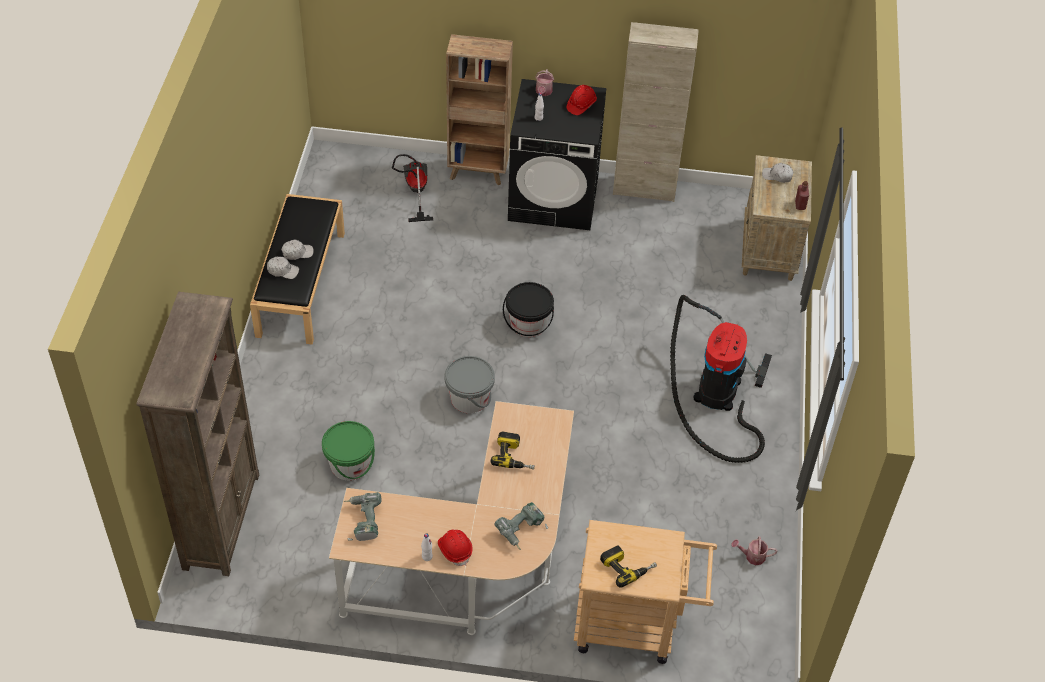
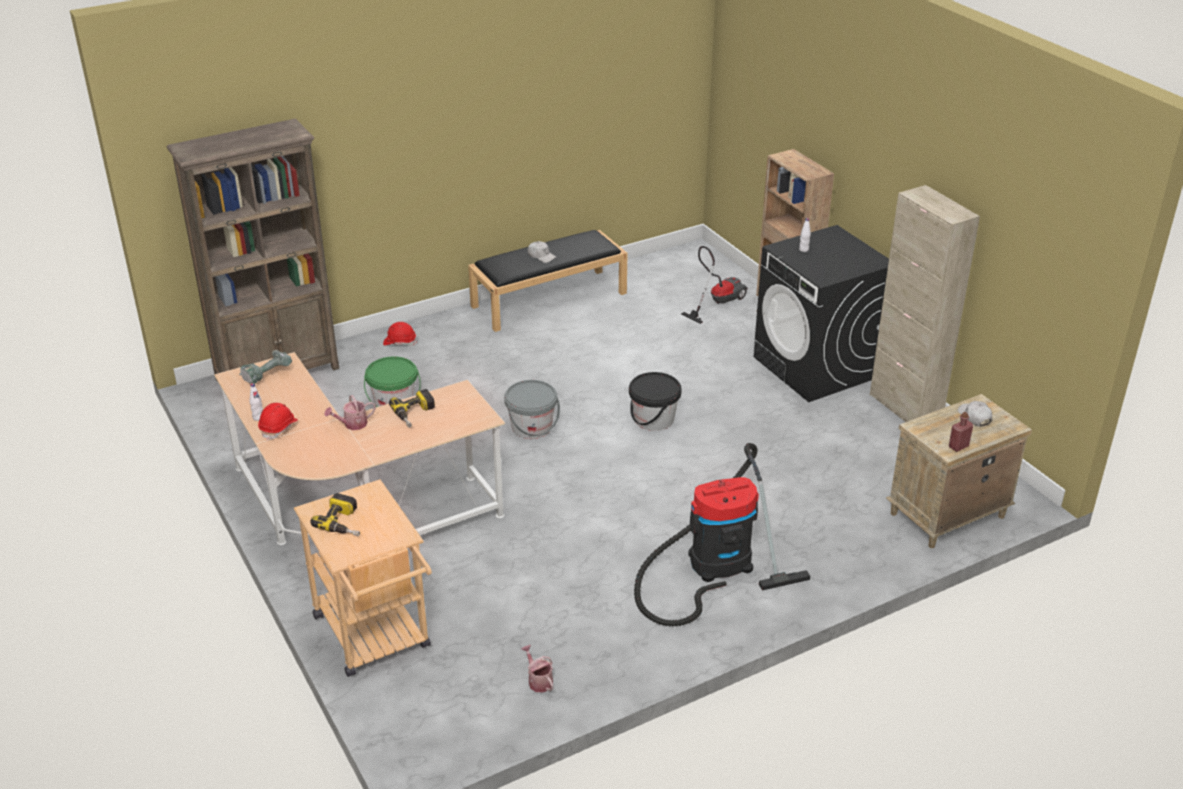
camera: 55 degrees right, 15 degrees down
white cap [267,257,299,279] -> none
power drill [495,502,548,550] -> none
watering can [535,69,554,96] -> watering can moved to [325,395,376,430]
red hard hat [567,85,597,115] -> red hard hat moved to [383,322,417,346]

